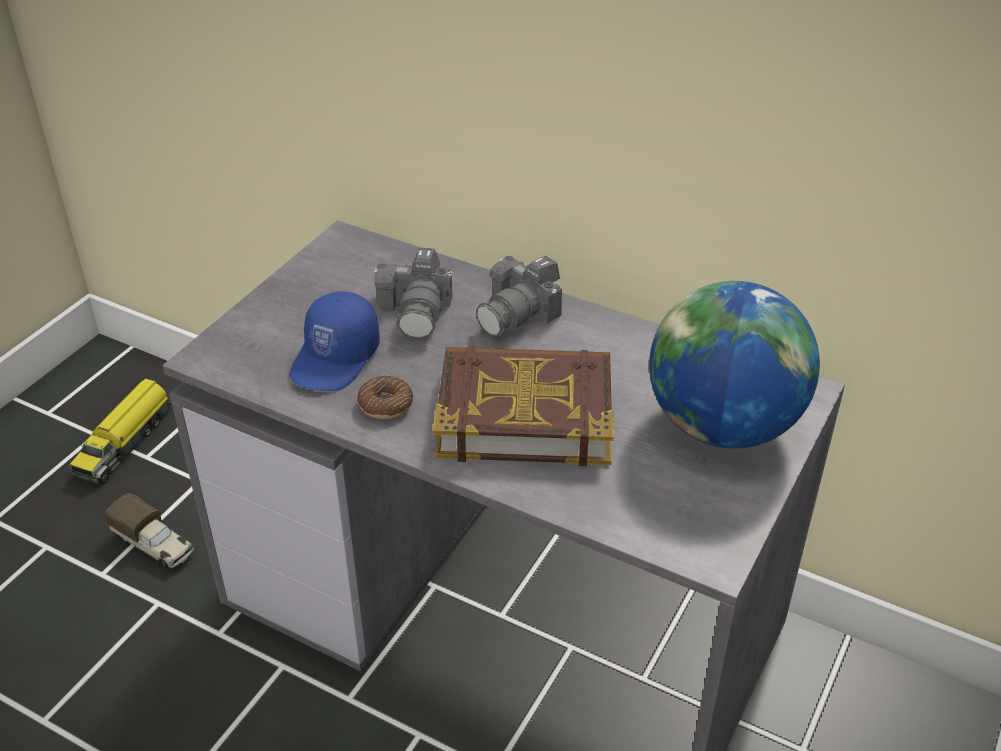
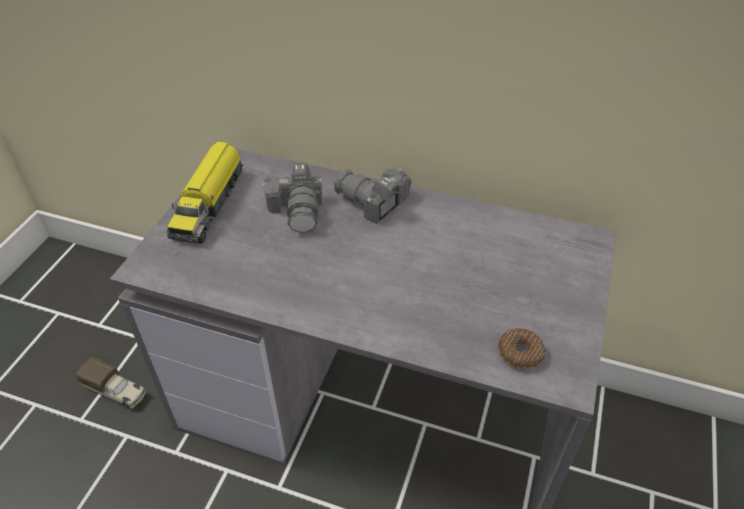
camera: 10 degrees left, 5 degrees up
toy truck [70,378,172,484] -> toy truck moved to [166,141,243,243]
blue cap [289,291,380,391] -> none
donut [357,376,414,419] -> donut moved to [498,329,545,369]
book [433,346,614,466] -> none
camera [476,256,562,336] -> camera turned 90 degrees clockwise [334,168,412,224]
globe [649,281,820,449] -> none

